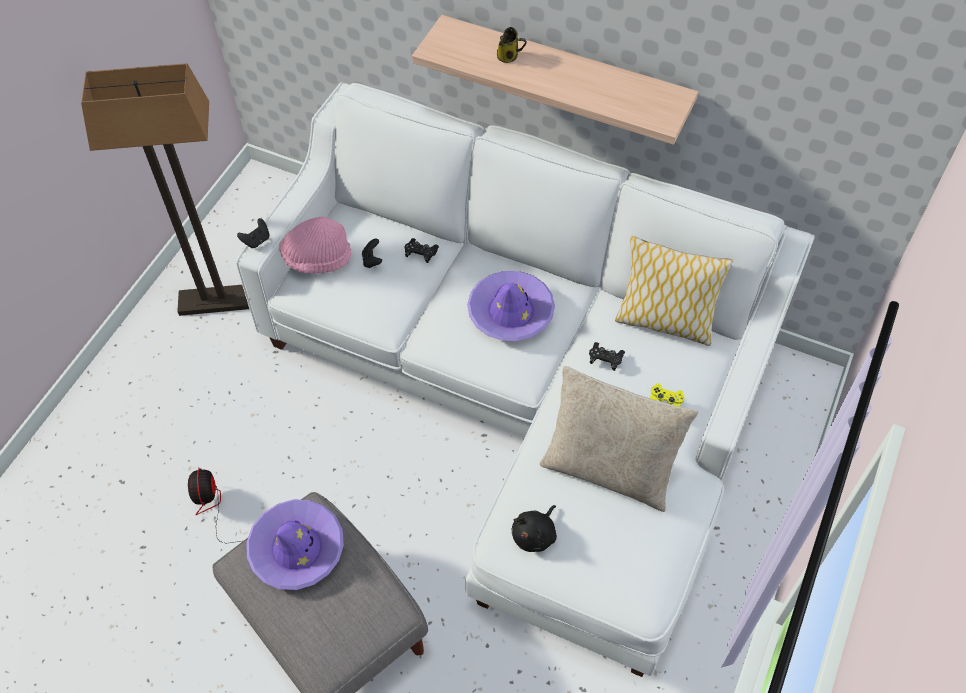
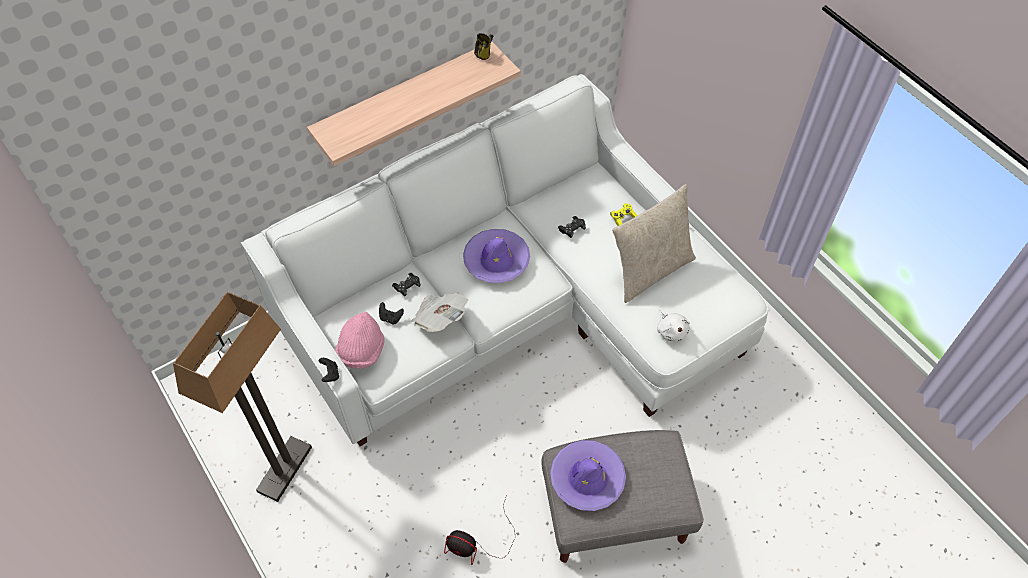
camera: 60 degrees left, 0 degrees up
mug [497,27,527,63] -> mug moved to [474,33,493,60]
black plush toy [511,505,557,552] -> white plush toy [657,309,690,341]
pillow [615,236,733,346] -> none
none -> newspaper [412,292,468,332]

